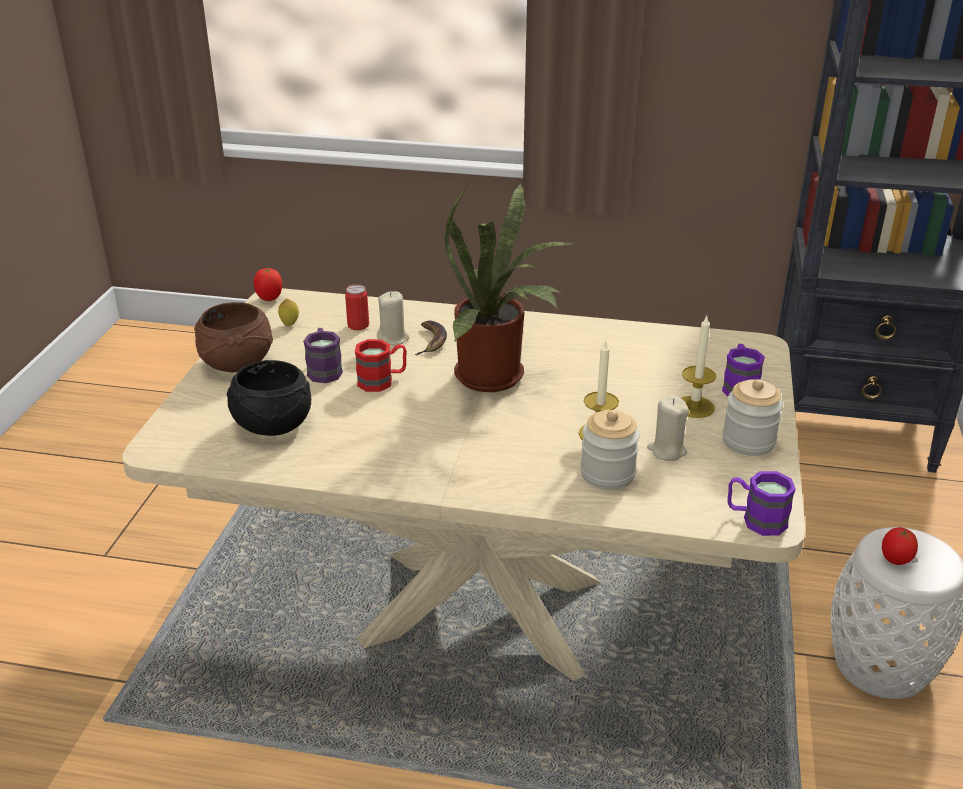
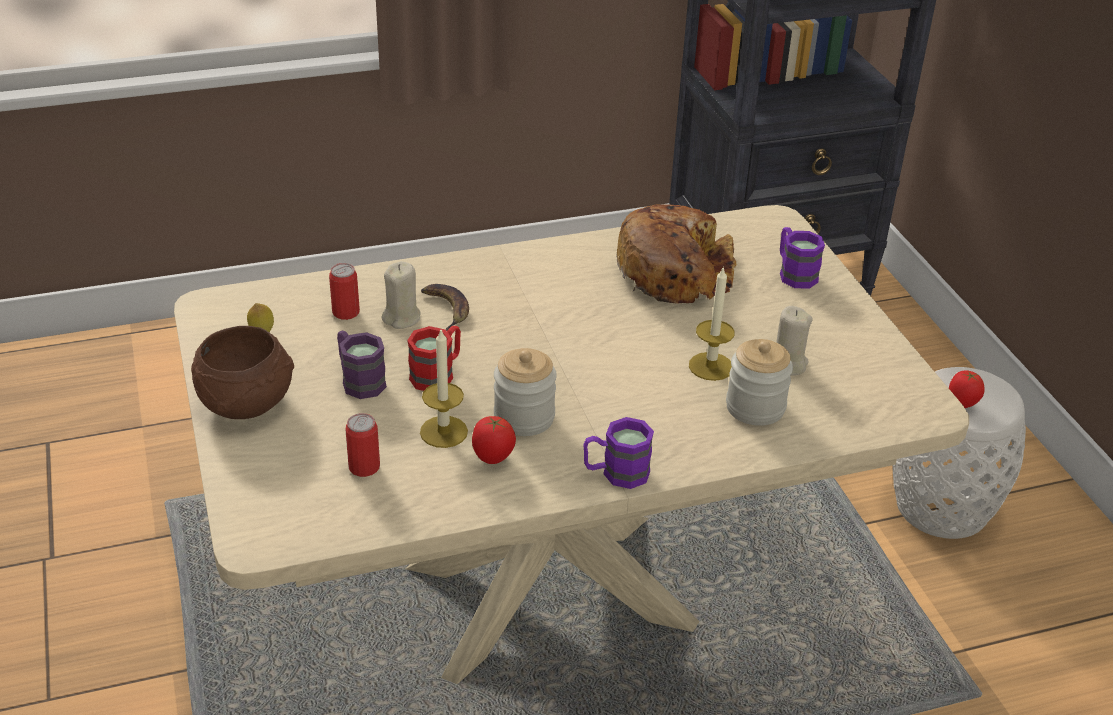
camera: 30 degrees left, 5 degrees up
black bowl [227,360,311,436] -> can [345,413,380,477]
tomato [253,268,282,301] -> tomato moved to [472,416,516,464]
potted plant [445,184,575,392] -> none
candle [681,316,716,418] -> candle moved to [420,330,468,448]
jar [722,379,783,456] -> jar moved to [494,348,557,436]
purple mug [728,471,796,536] -> purple mug moved to [583,417,654,489]
none -> bread [616,204,737,303]

